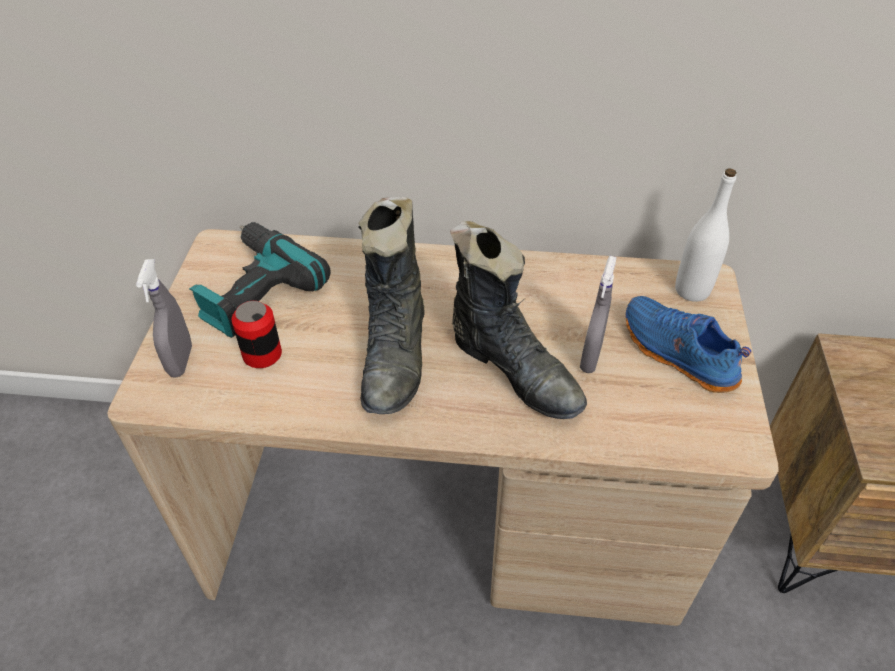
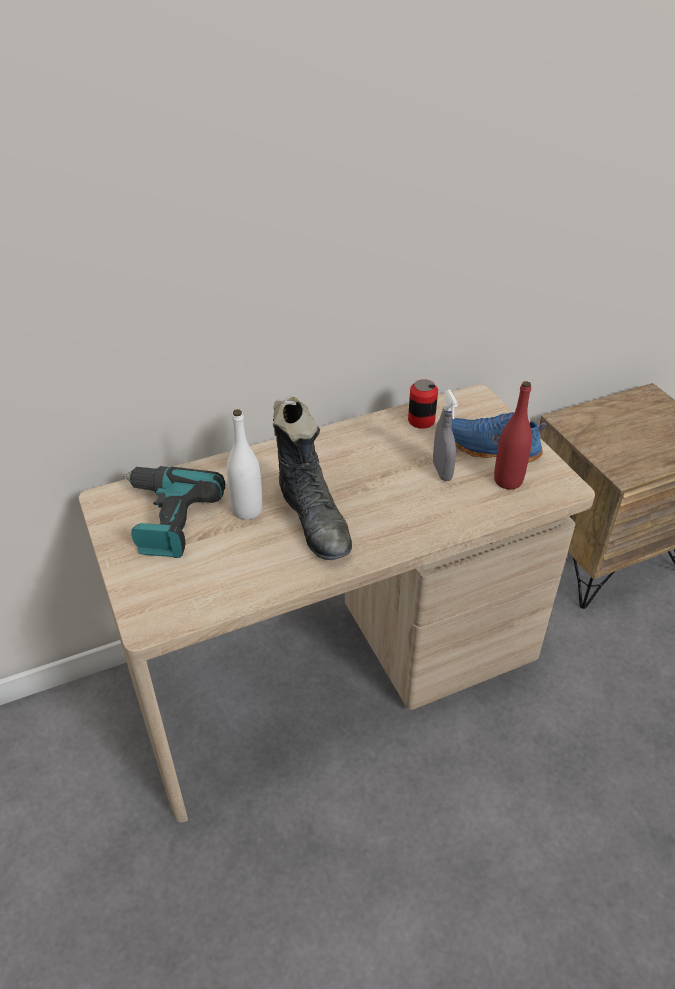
camera: 30 degrees left, 5 degrees down
grey spray bottle [136,259,192,378] -> none
can [231,301,282,368] -> can moved to [408,379,438,429]
black boot [450,221,587,419] -> none
white bottle [675,168,736,302] -> white bottle moved to [227,409,262,520]
none -> red bottle [494,381,532,490]

